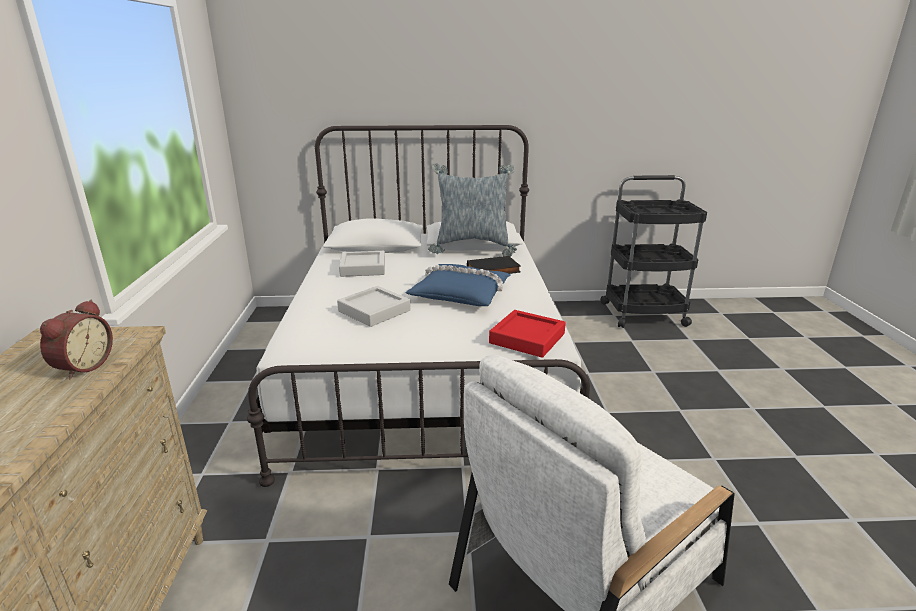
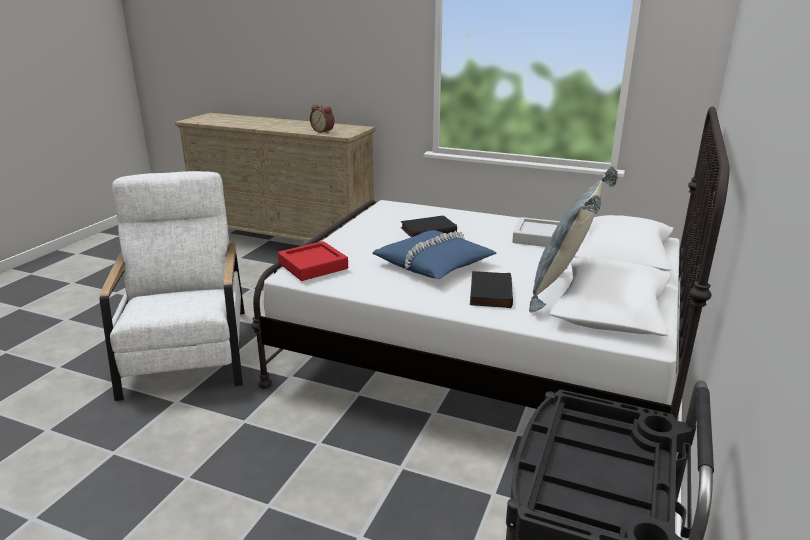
camera: 115 degrees right, 0 degrees up
grey tray [337,286,411,327] -> black book [401,215,457,237]

